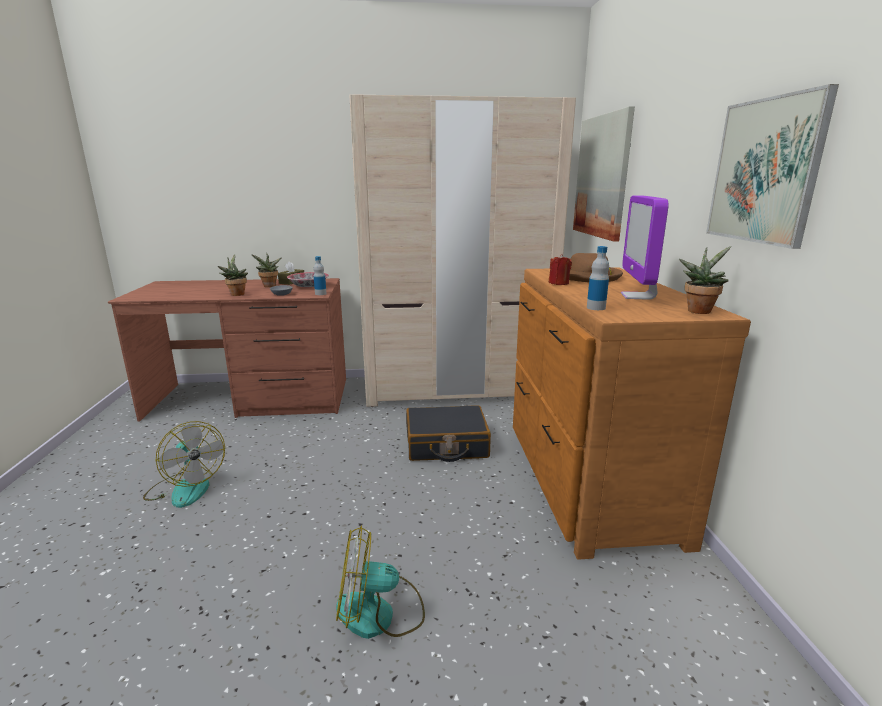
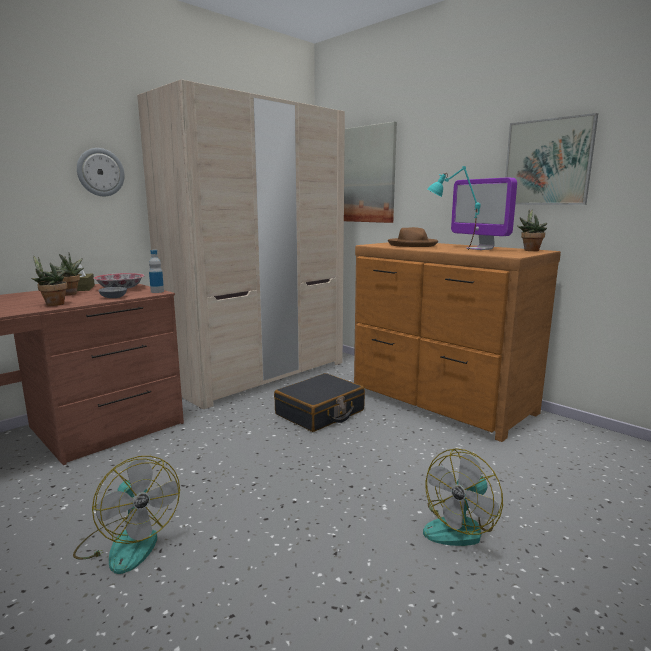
camera: 40 degrees left, 5 degrees down
fan [143,421,225,508] -> fan turned 45 degrees clockwise [73,456,180,574]
red candle [549,254,572,285] -> none
bottle [587,246,609,310] -> none
none -> wall clock [77,148,125,196]
none -> turquoise table lamp [427,166,481,249]

